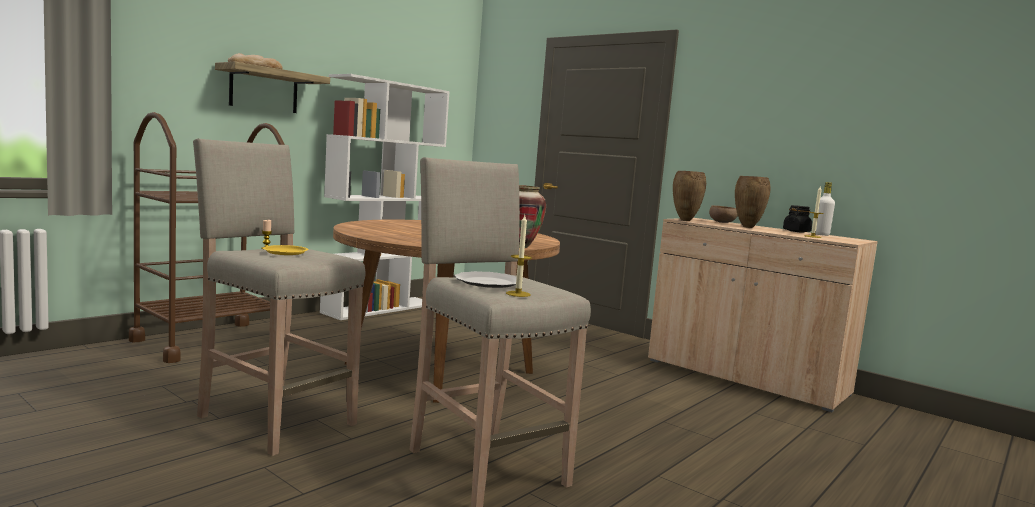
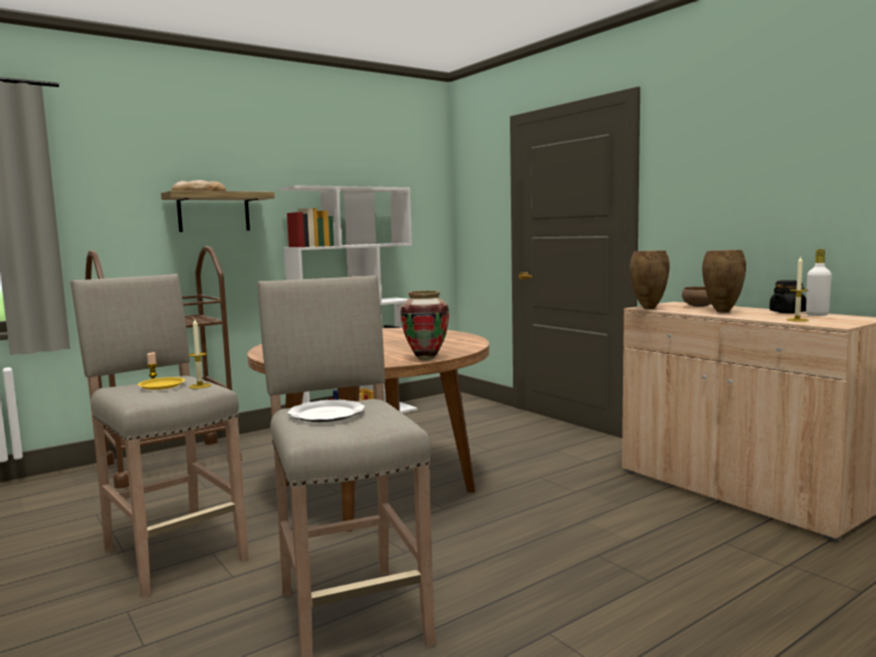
camera: 15 degrees right, 0 degrees up
candle [506,215,532,297] -> candle moved to [188,319,211,389]

